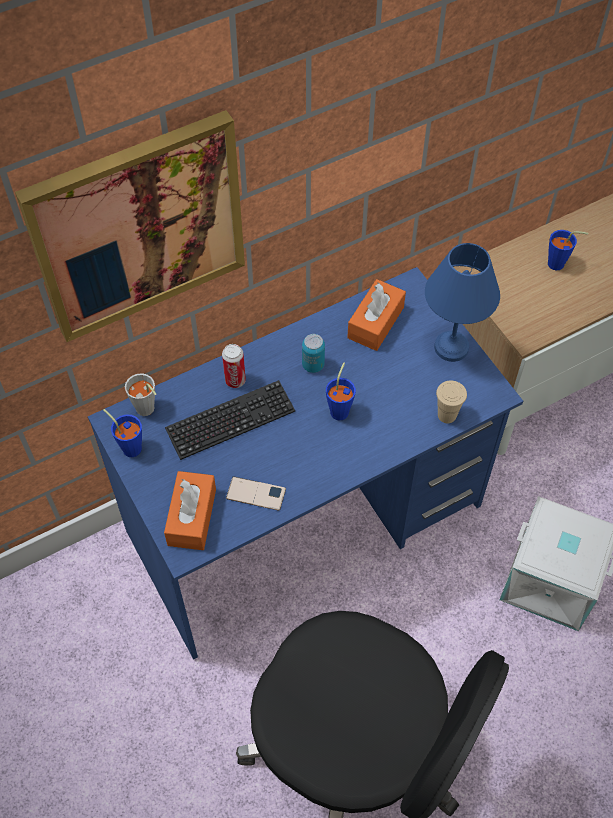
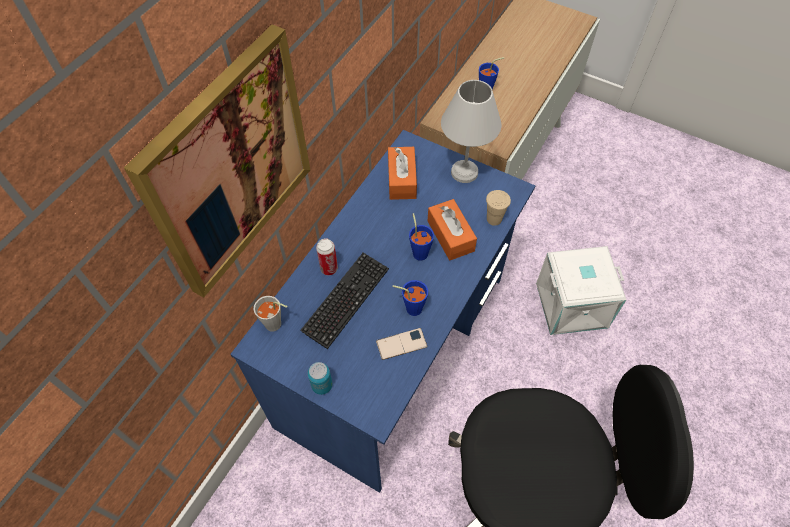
camera: 30 degrees left, 0 degrees up
blue cup [103,409,142,457] -> blue cup moved to [393,280,428,316]
orange tissue box [164,471,216,550] -> orange tissue box moved to [428,199,477,260]
can [302,334,325,373] -> can moved to [308,362,333,395]
blue table lamp [425,243,500,362] -> white table lamp [441,80,501,183]

